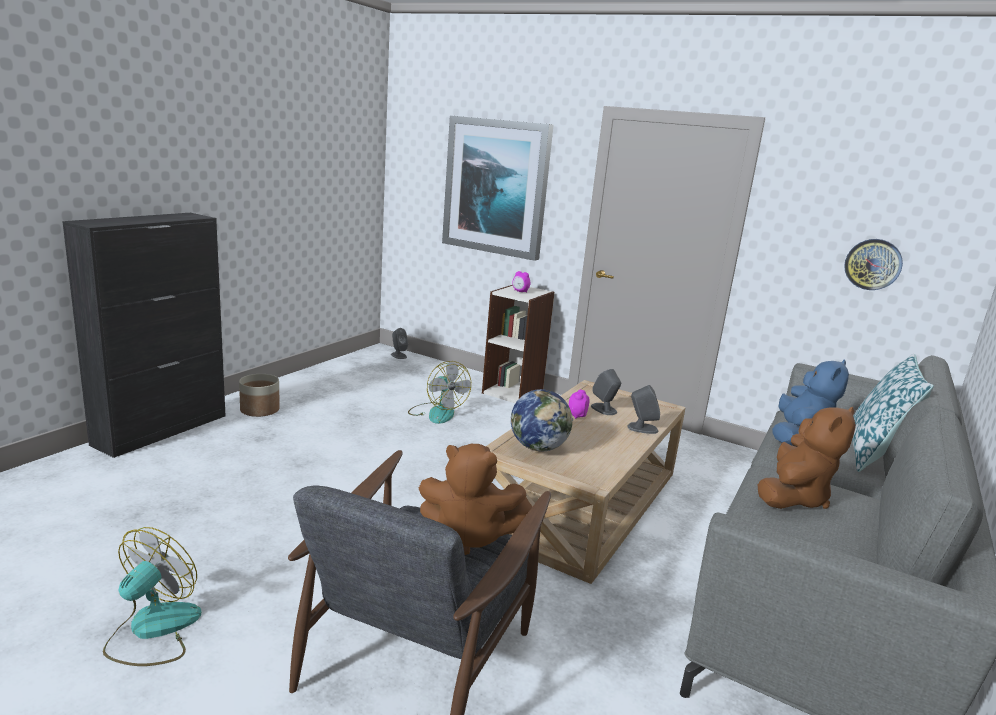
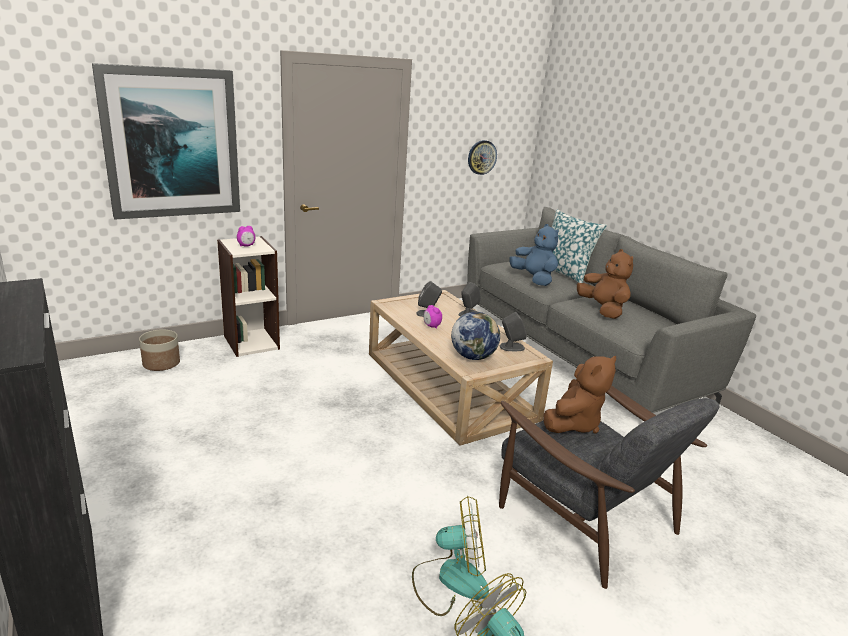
camera: 60 degrees left, 5 degrees up
planter [239,374,280,417] -> planter moved to [139,329,180,371]
grey speaker [391,328,408,359] -> grey speaker moved to [500,312,527,351]
fan [408,361,471,424] -> fan moved to [412,496,489,616]

